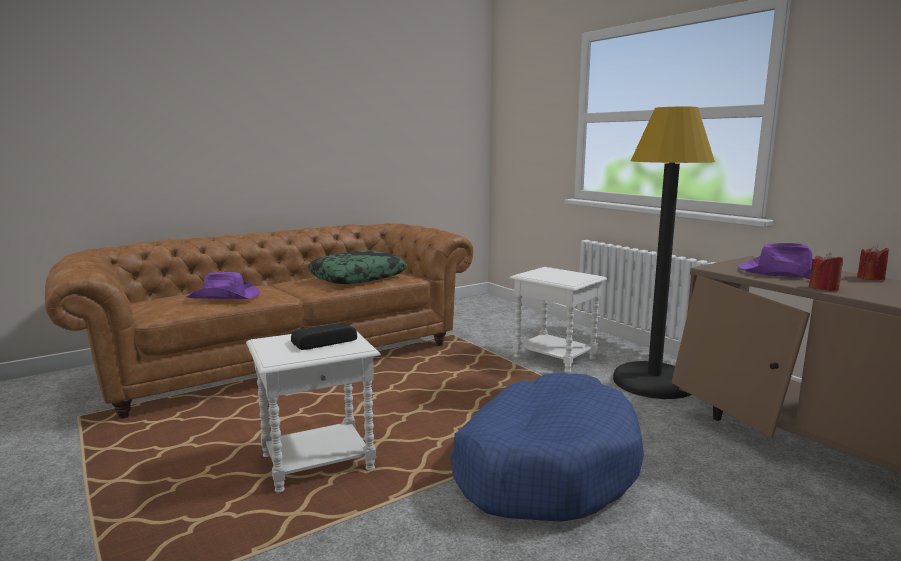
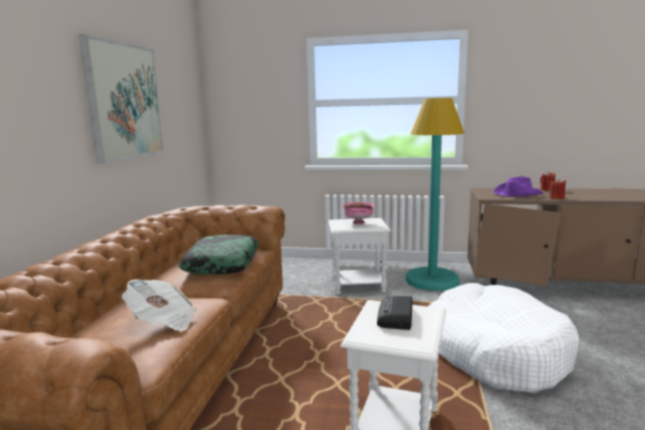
camera: 45 degrees left, 0 degrees up
purple hat [186,272,260,299] -> newspaper [122,279,198,331]
blue dog bed [450,373,644,522] -> white dog bed [428,283,579,393]
black floor lamp [613,107,715,399] -> turquoise floor lamp [406,98,464,291]
none -> picture [79,34,164,164]
none -> pink bowl [343,202,375,225]

